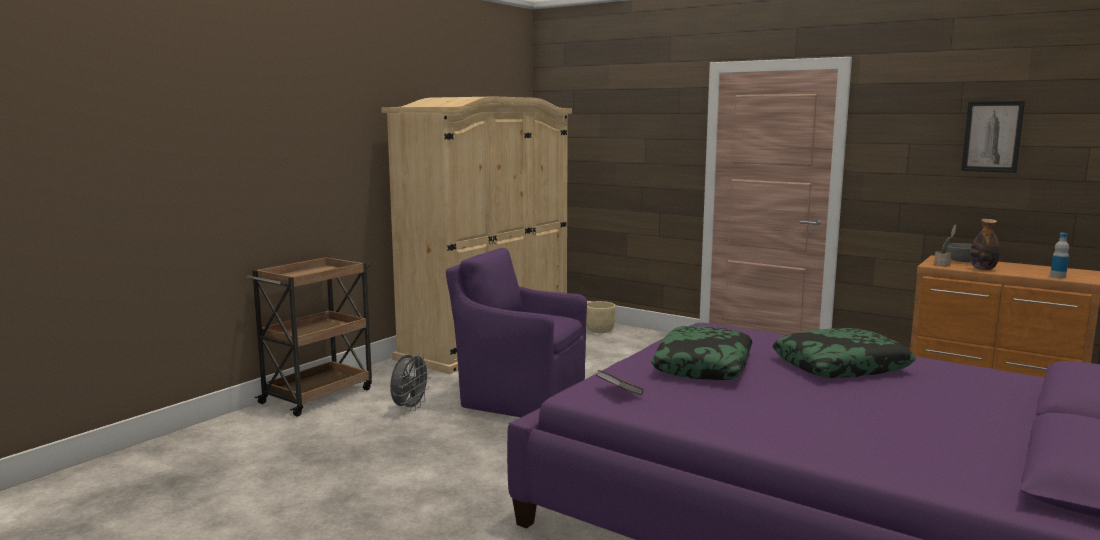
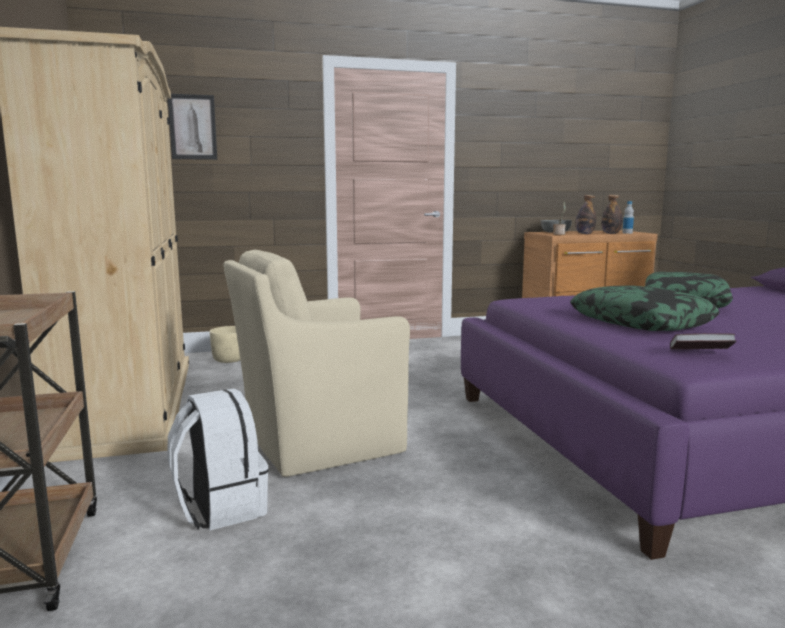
camera: 50 degrees left, 0 degrees up
grey fan [390,352,431,411] -> white backpack [167,389,269,530]
purple armchair [446,248,587,417] -> beige armchair [223,250,410,477]
picture [961,101,1025,173] -> picture moved to [168,94,217,160]
none -> bottle [602,195,622,234]

